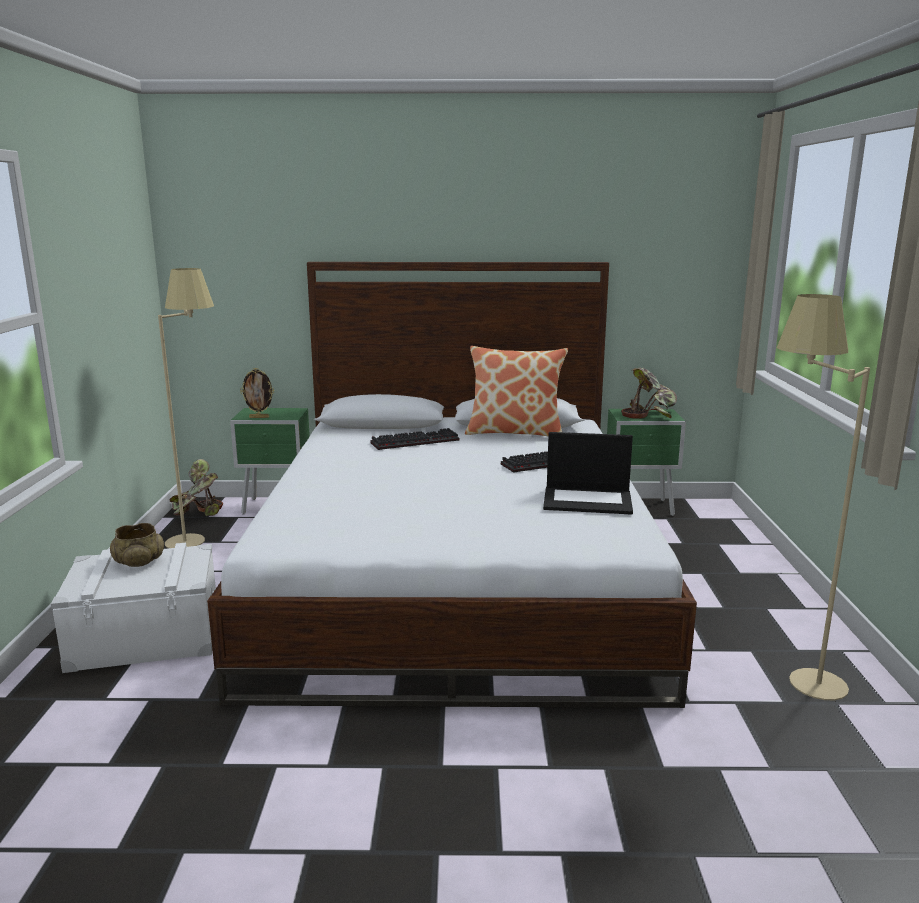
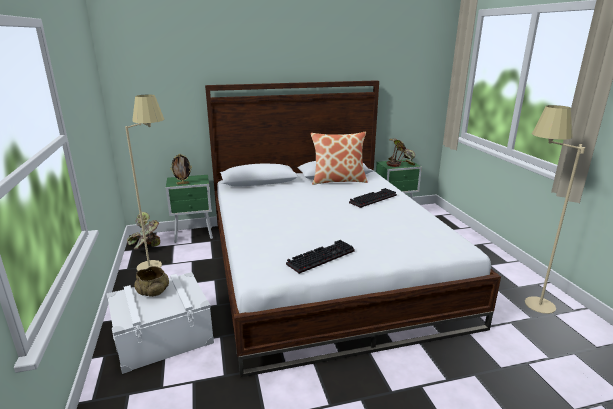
camera: 15 degrees left, 5 degrees up
keyboard [370,428,459,450] -> keyboard moved to [286,240,355,274]
laptop [543,432,633,515] -> none

